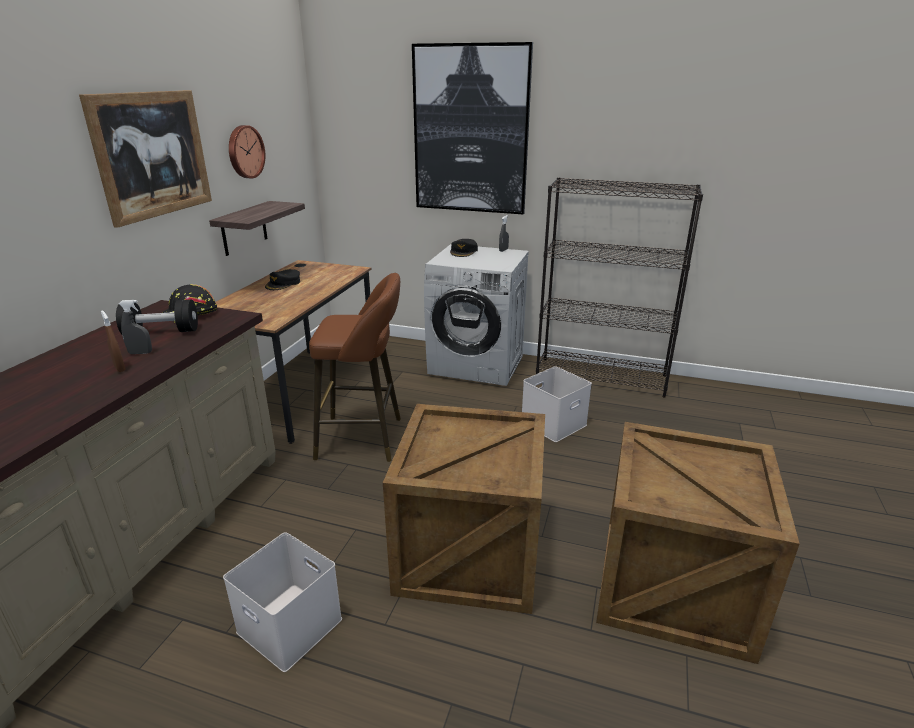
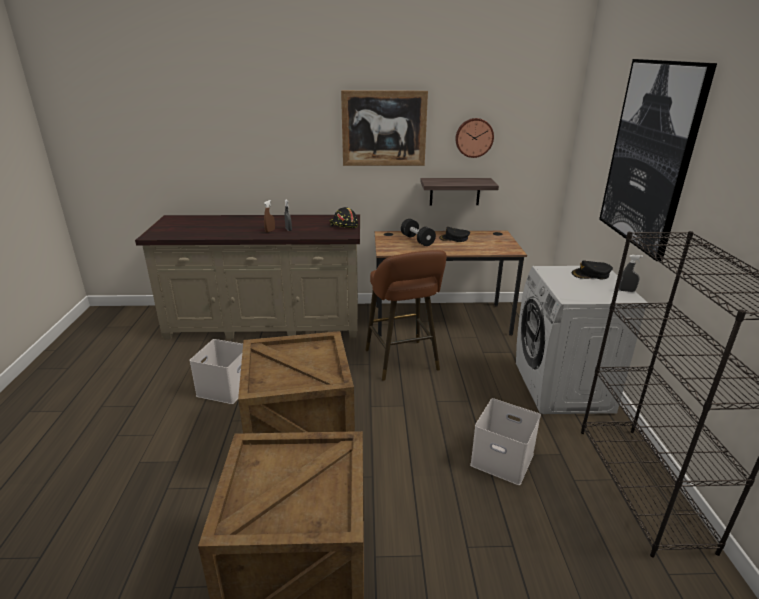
camera: 70 degrees right, 0 degrees up
black dumbbell [116,300,198,334] -> black dumbbell moved to [401,219,436,246]

